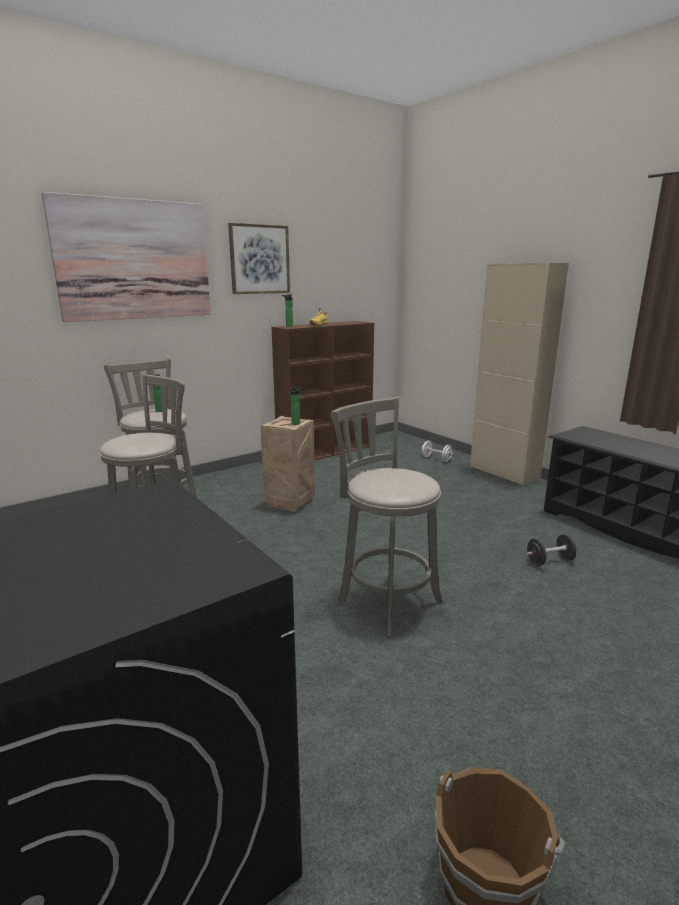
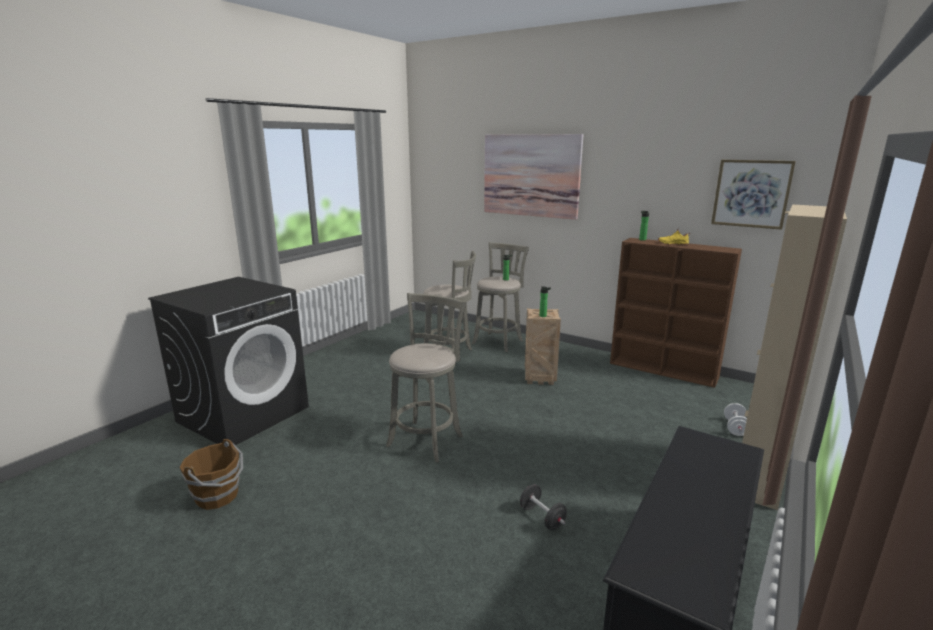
camera: 70 degrees right, 0 degrees up
picture [228,223,290,294] -> picture moved to [711,160,796,230]

